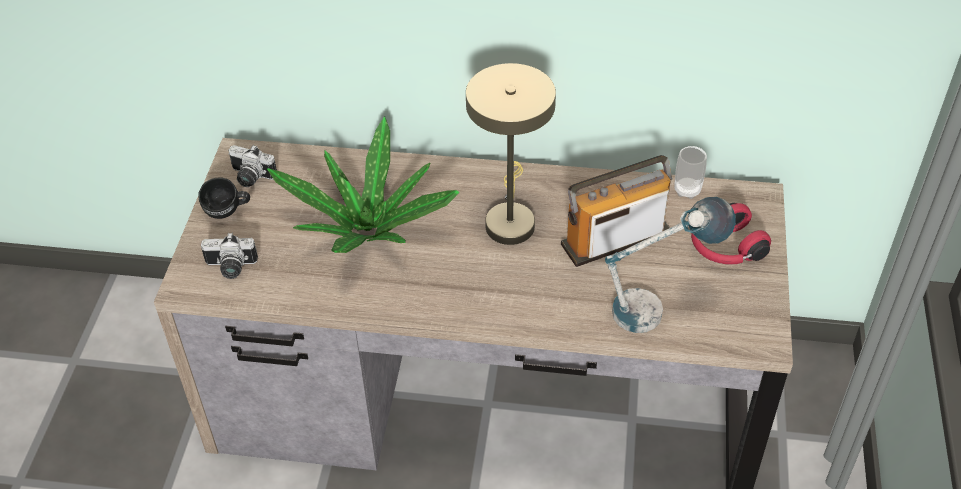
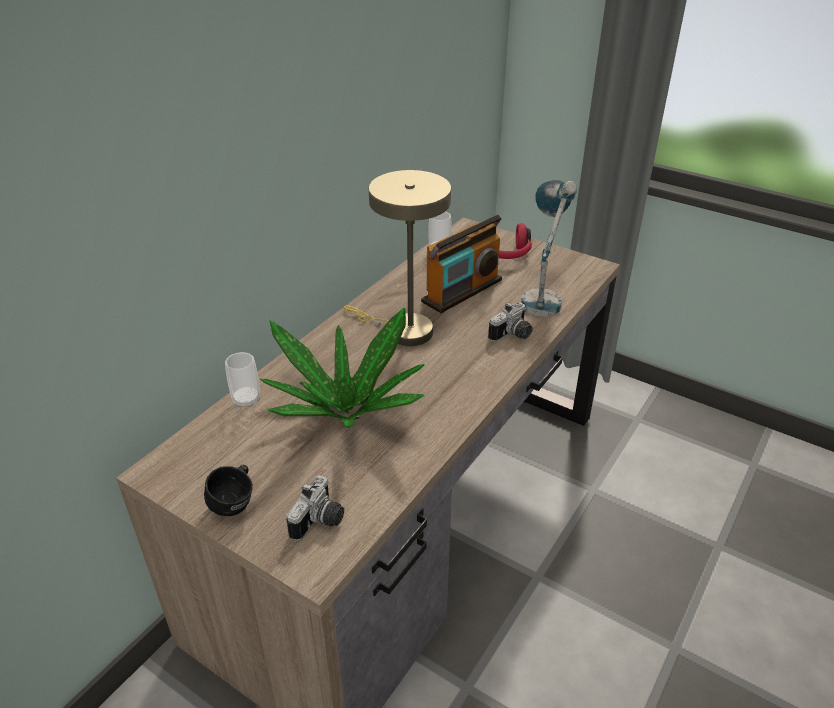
camera: 65 degrees left, 10 degrees down
camera [228,145,277,187] -> camera moved to [488,302,532,342]
radio [561,155,672,267] -> radio turned 135 degrees counterclockwise [421,215,502,313]
none -> cup [225,352,260,408]

